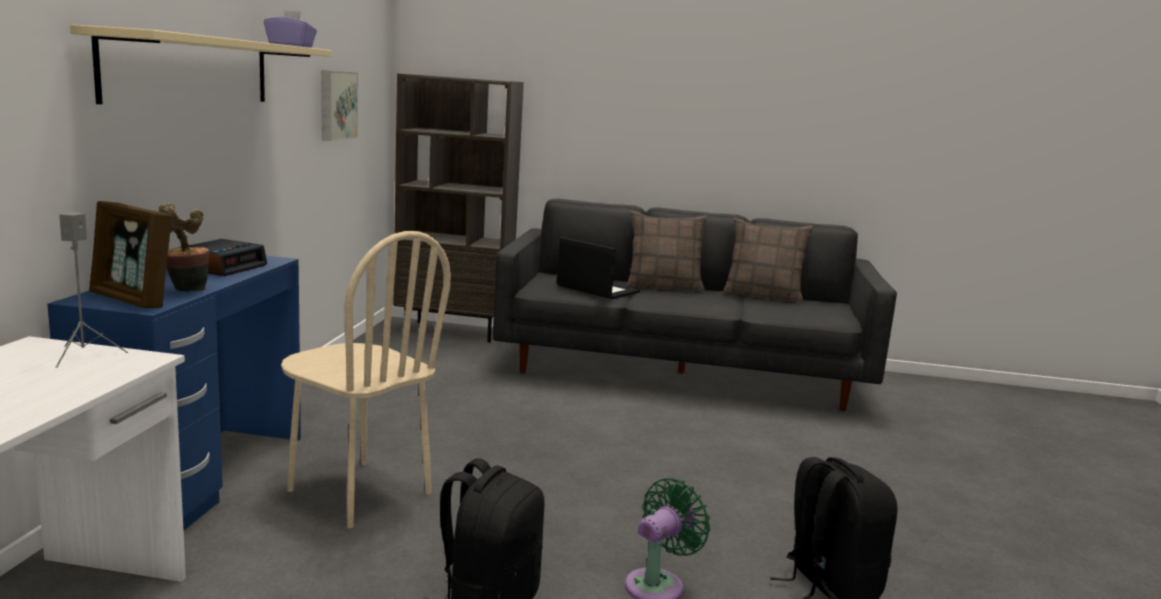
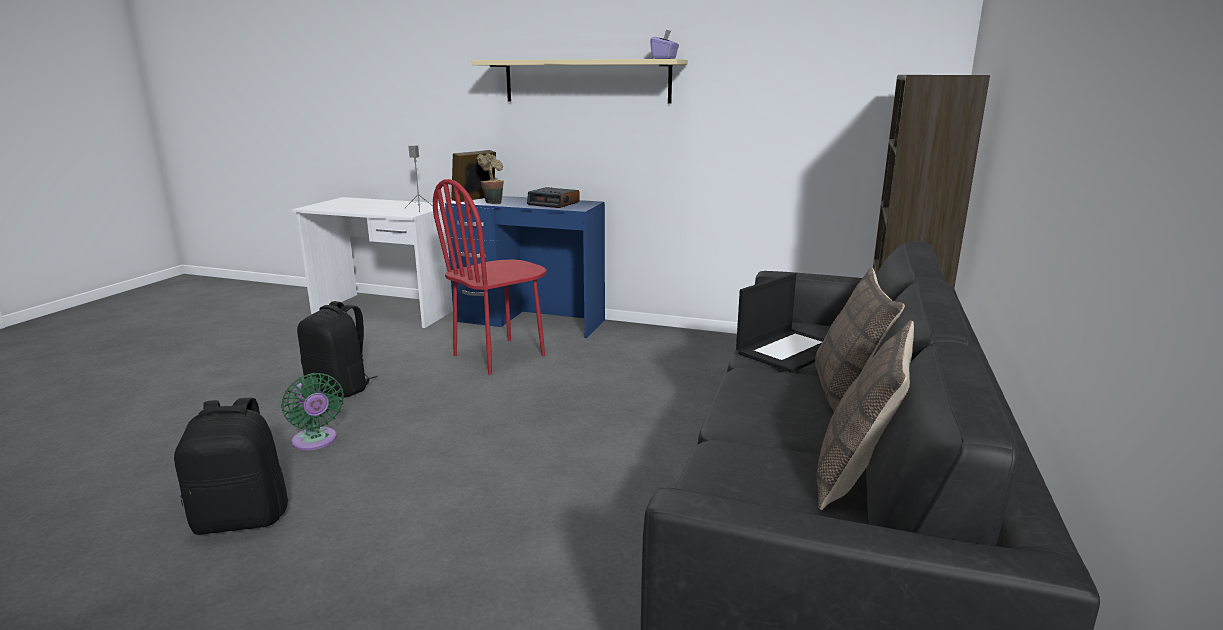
camera: 100 degrees right, 5 degrees up
beige chair [281,231,451,528] -> red chair [433,179,547,375]
picture [321,70,358,141] -> none

